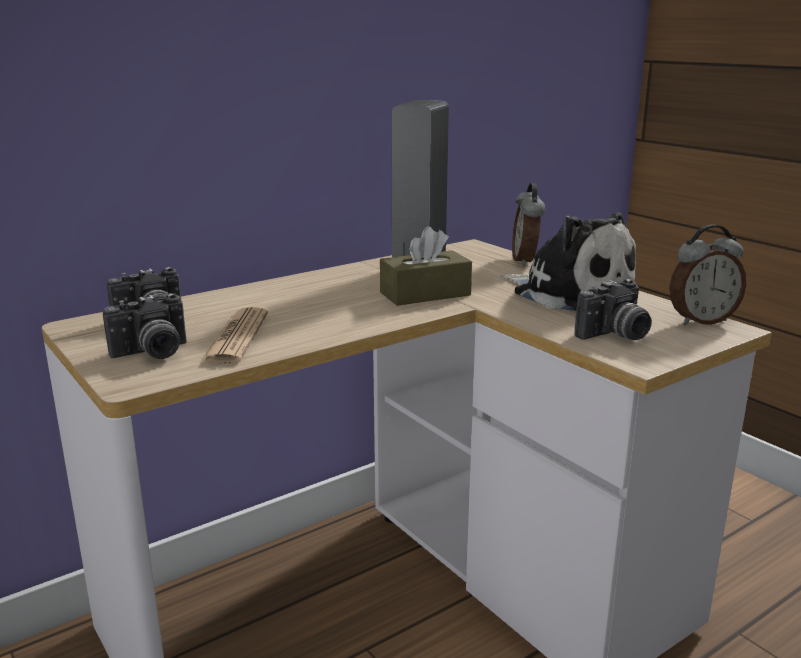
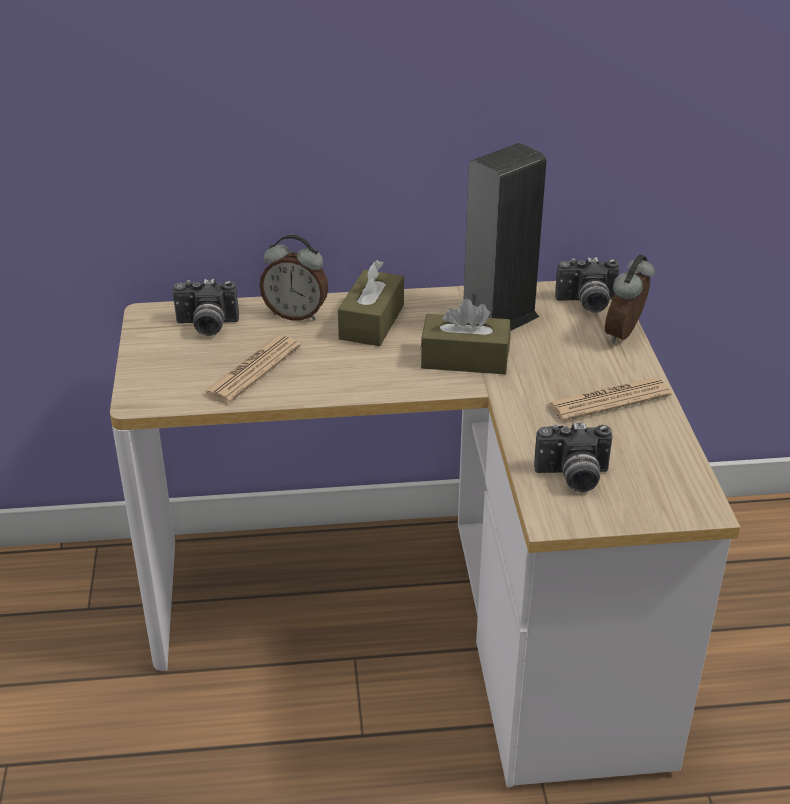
camera: 30 degrees right, 15 degrees up
camera [103,293,187,359] -> camera moved to [555,257,620,313]
plush toy [500,212,639,311] -> newspaper [547,377,672,421]
alarm clock [669,225,746,325] -> alarm clock moved to [260,235,328,320]
none -> brown tissue box [338,260,404,346]

